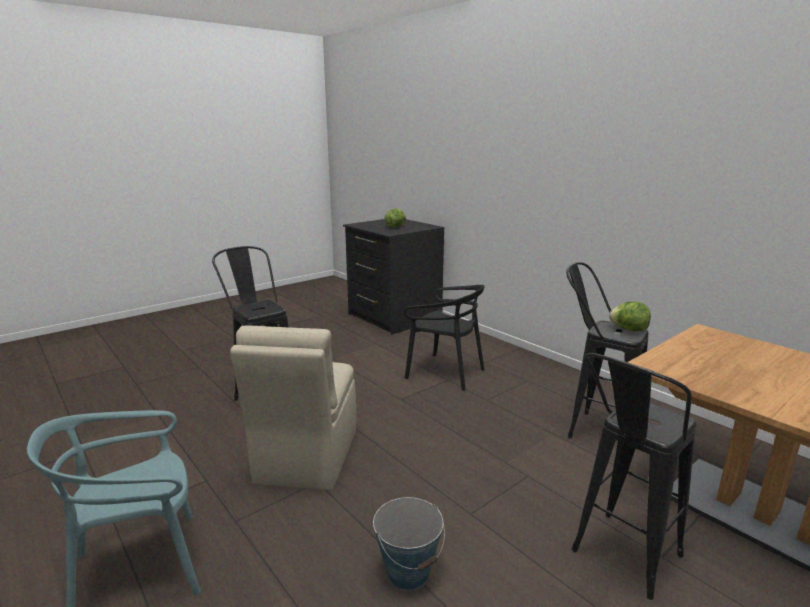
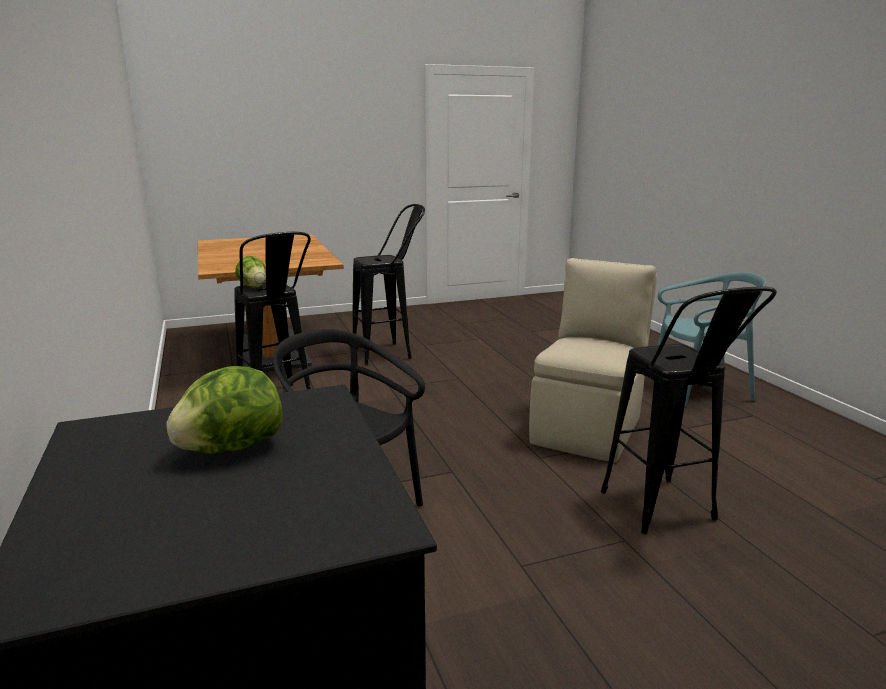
camera: 160 degrees left, 0 degrees up
bucket [373,497,445,590] -> none

